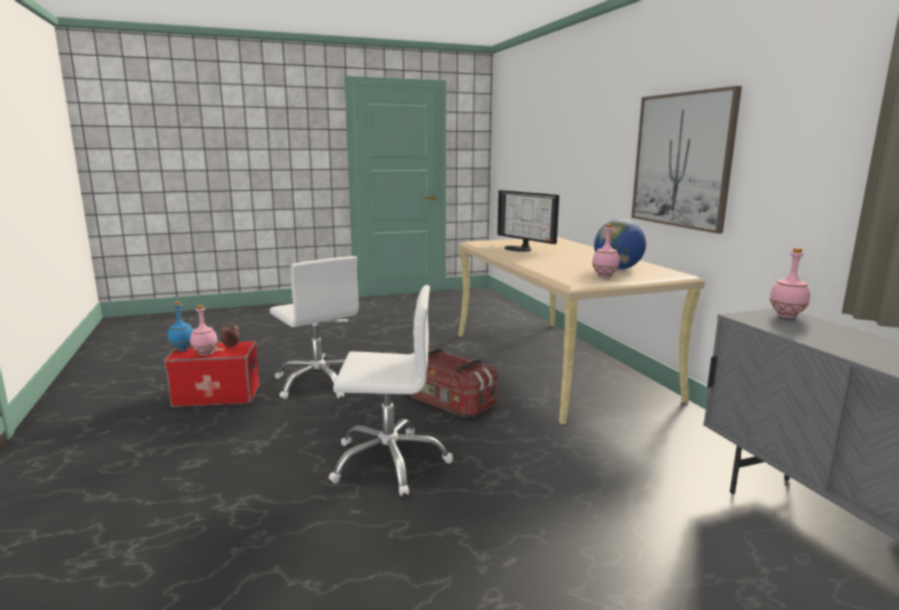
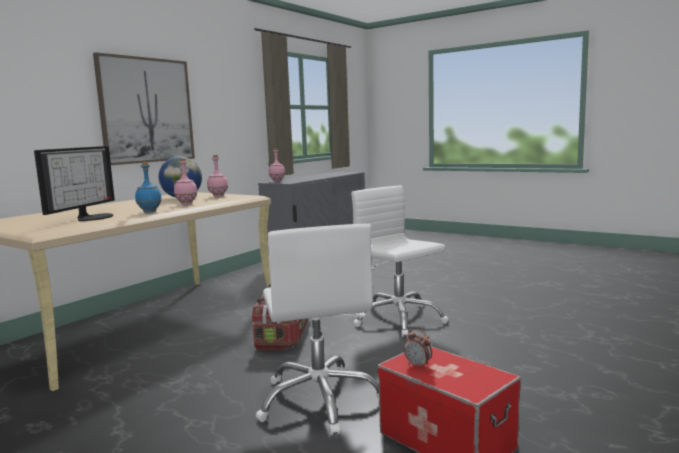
camera: 125 degrees left, 5 degrees down
blue bottle [168,301,193,351] -> blue bottle moved to [135,162,162,213]
pink bottle [190,305,218,356] -> pink bottle moved to [174,158,198,205]
white office chair [270,256,359,399] -> white office chair turned 150 degrees clockwise [255,224,379,435]

